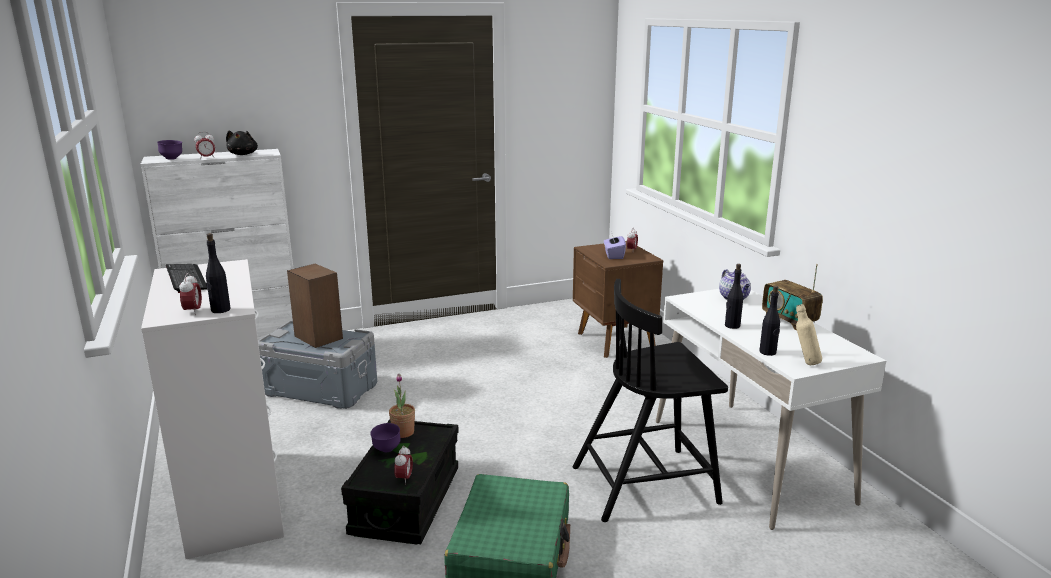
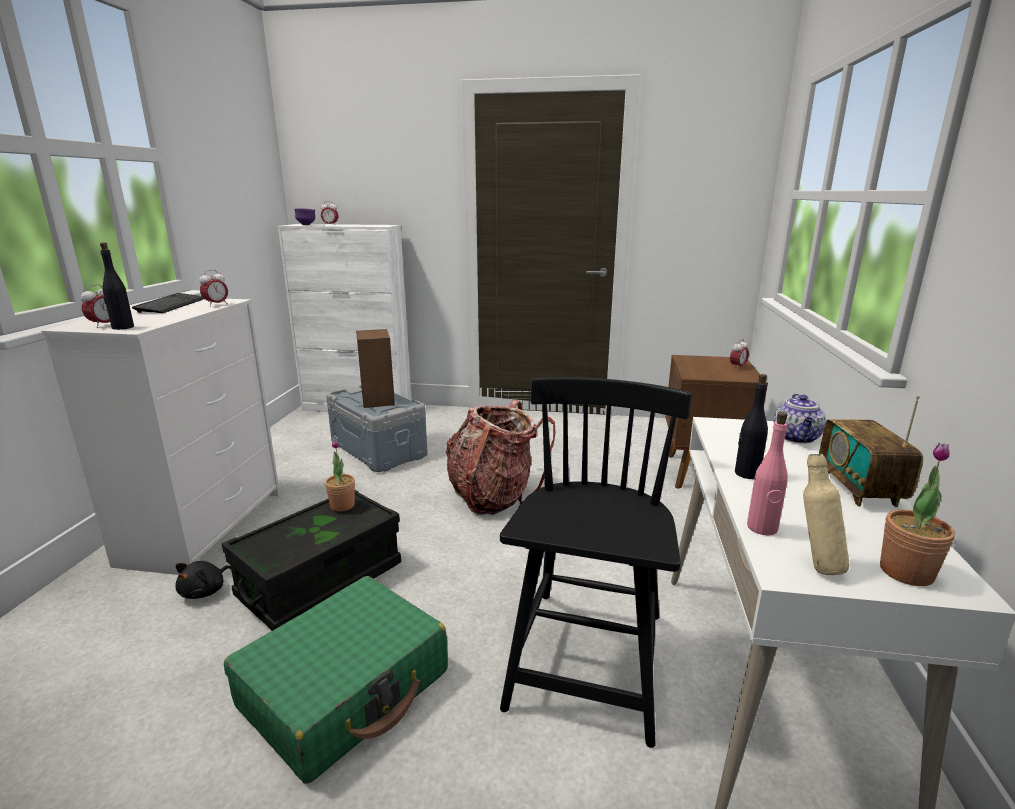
camera: 30 degrees right, 0 degrees up
black plush toy [226,130,258,155] -> black plush toy moved to [175,561,231,599]
purple bowl [370,423,401,452] -> none
alarm clock [394,446,413,485] -> alarm clock moved to [199,270,228,307]
black chair [573,279,728,522] -> black chair turned 90 degrees clockwise [500,377,692,748]
purple tissue box [604,231,626,259] -> none
black bottle [759,286,780,356] -> pink bottle [747,412,788,535]
none -> backpack [445,400,555,515]
none -> potted plant [880,443,955,586]

